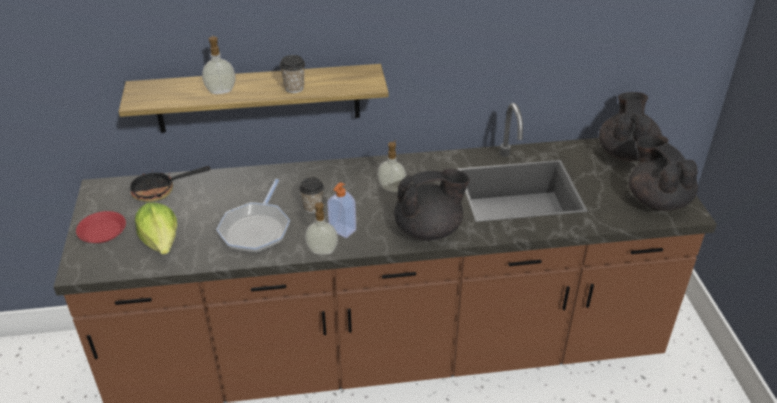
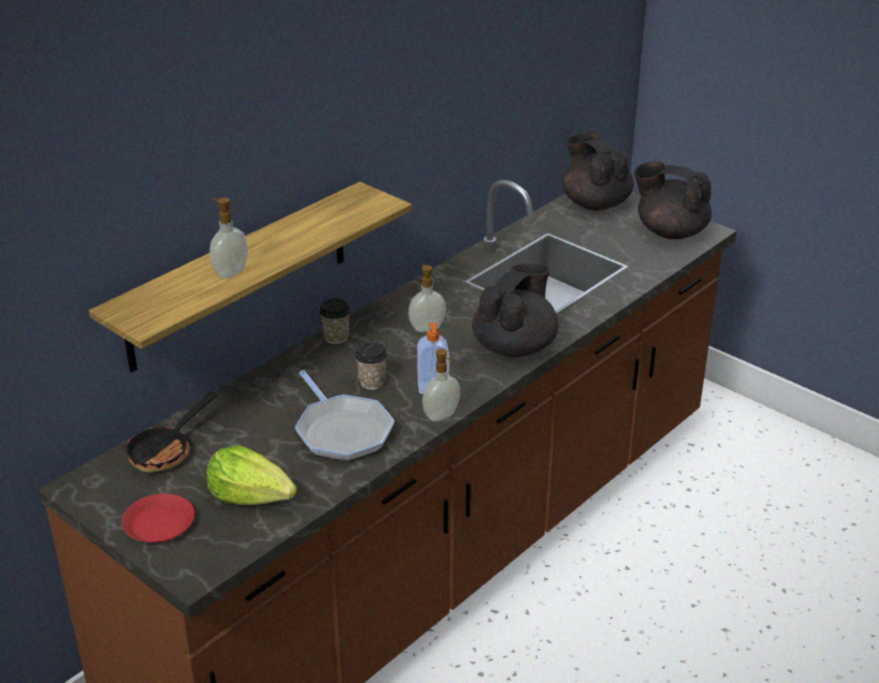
camera: 40 degrees left, 5 degrees down
cup [280,55,305,93] -> cup moved to [319,298,350,344]

